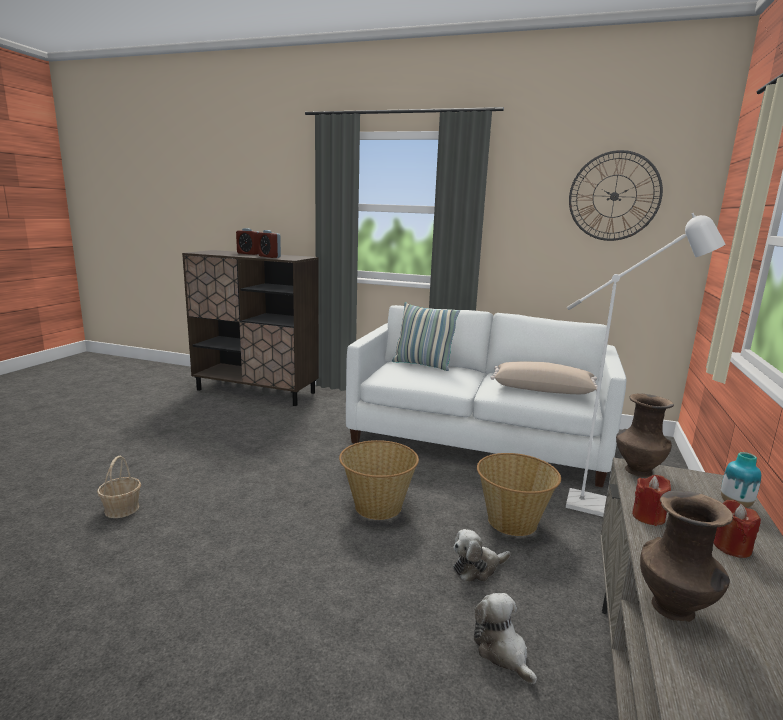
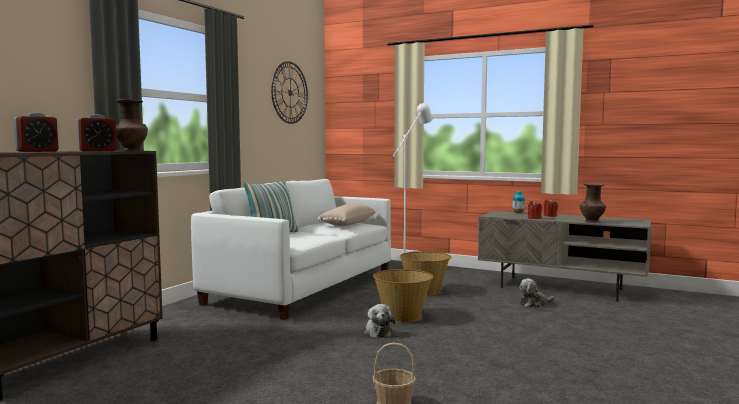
camera: 80 degrees left, 10 degrees down
plush toy [453,529,511,582] -> plush toy moved to [364,304,395,338]
brown vase [616,393,674,477] -> brown vase moved to [116,99,148,151]

